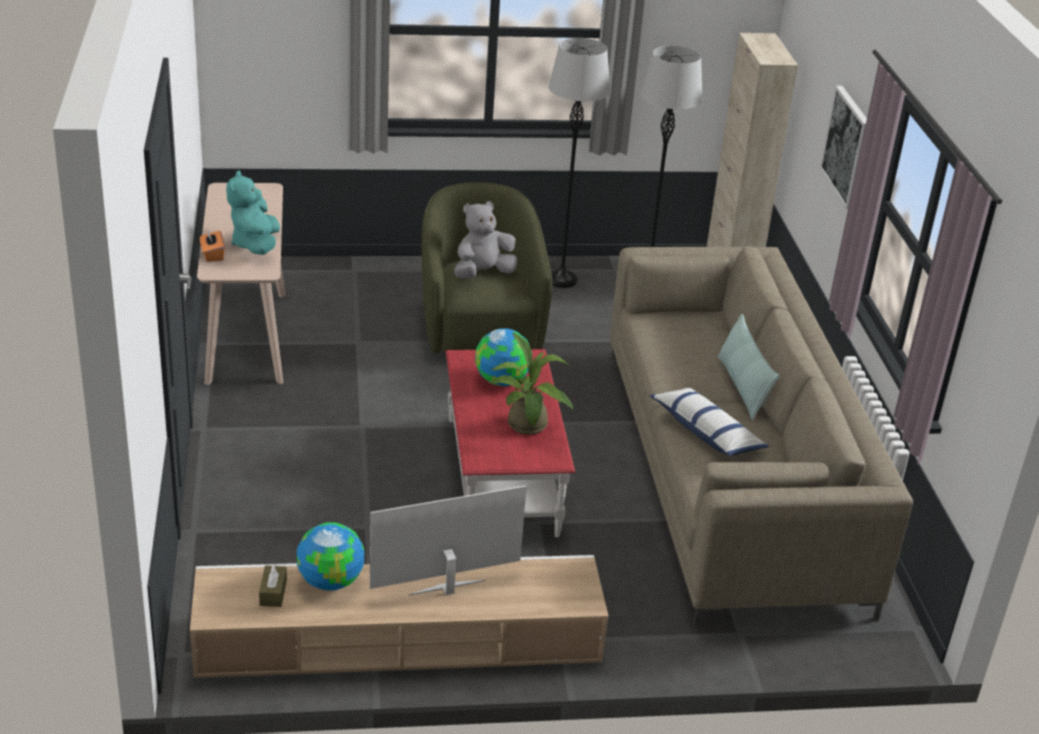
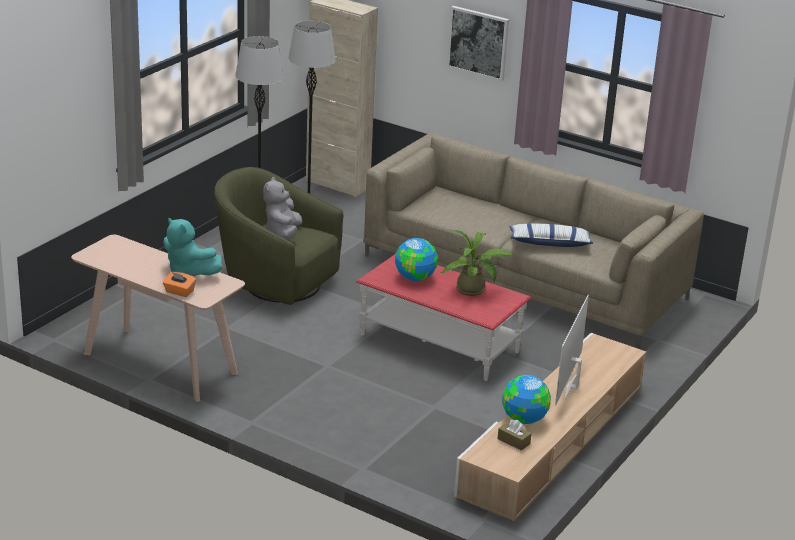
camera: 50 degrees left, 5 degrees down
pillow [718,314,779,420] -> none

